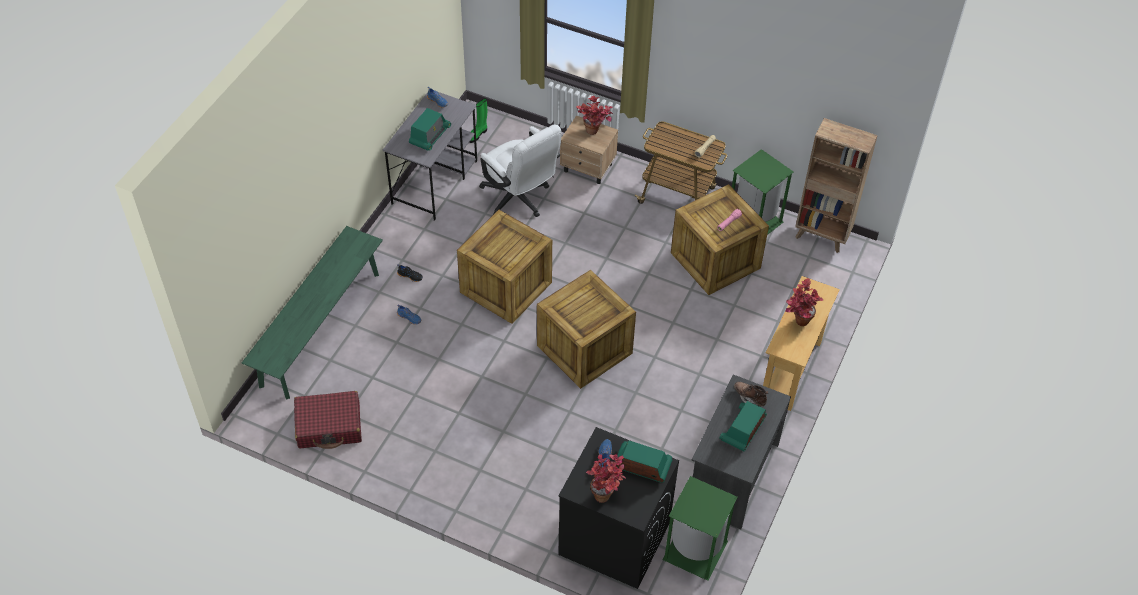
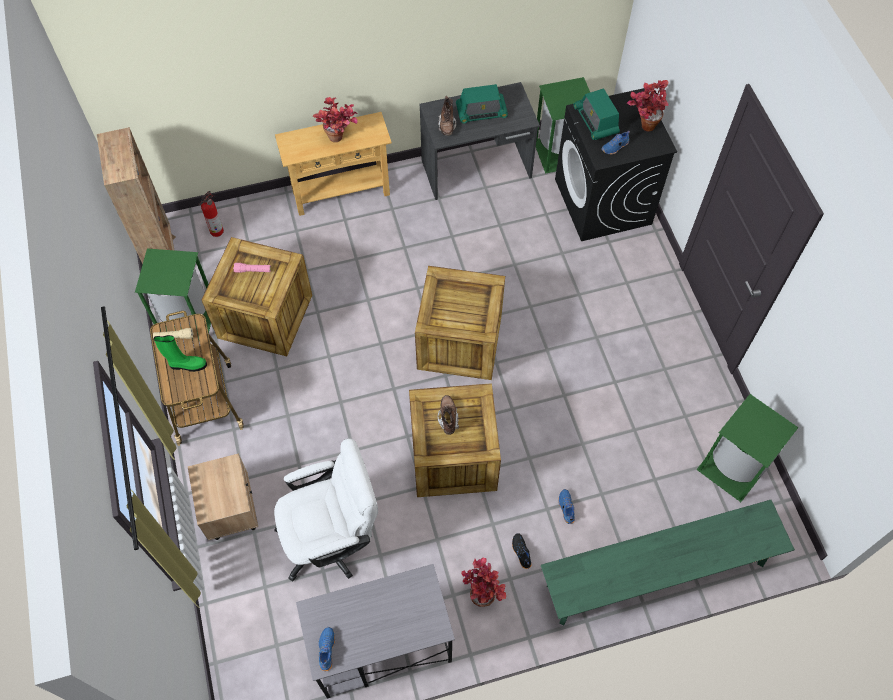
camera: 130 degrees left, 10 degrees up
red suitcase [294,391,362,449] -> green trash can [696,394,798,502]
radio [409,108,451,151] -> none
green boot [469,98,487,143] -> green boot moved to [154,335,207,372]
white office chair [479,124,561,217] -> white office chair turned 60 degrees clockwise [274,438,378,582]
potted plant [576,96,613,135] -> potted plant moved to [461,558,506,607]
none -> fire extinguisher [199,191,224,237]
none -> brown boot [438,395,459,435]

